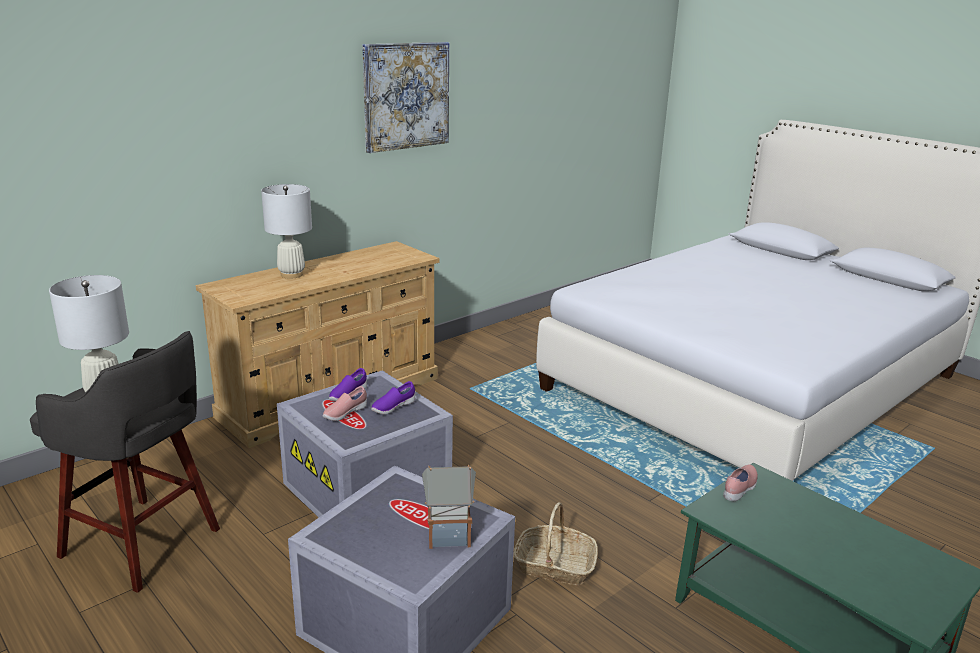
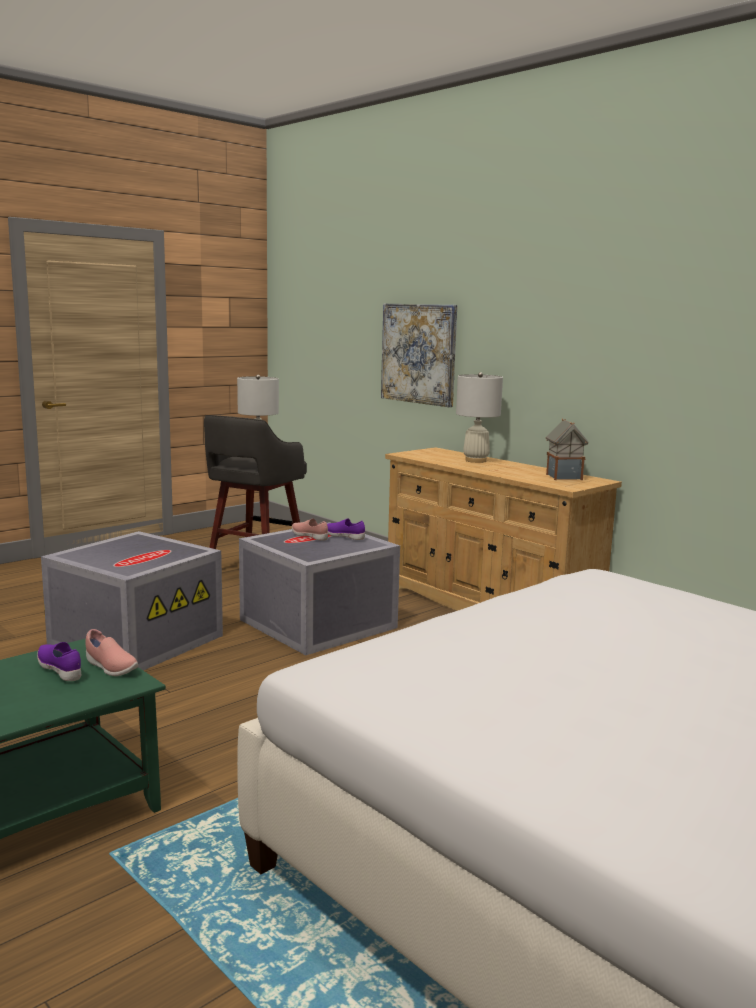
camera: 90 degrees right, 10 degrees down
picture [362,42,449,153] -> picture moved to [381,303,457,407]
purple shoe [371,381,415,414] -> purple shoe moved to [37,642,81,681]
toy house [422,465,476,549] -> toy house moved to [546,419,588,480]
basket [514,502,598,585] -> none

